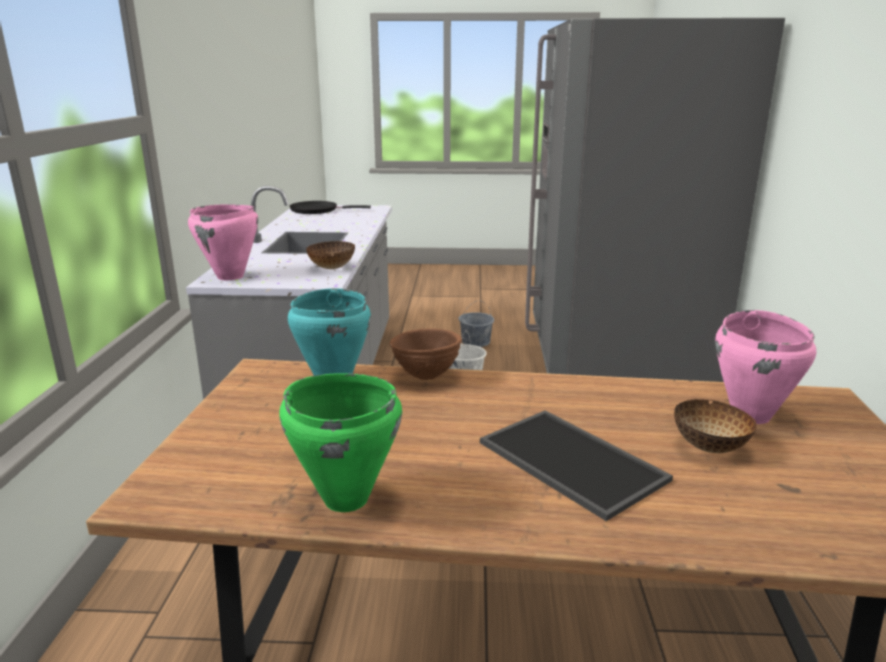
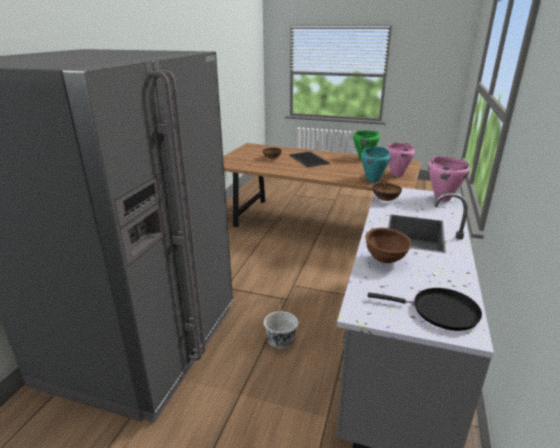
camera: 165 degrees left, 5 degrees up
brown bowl [389,328,462,380] -> brown bowl moved to [365,228,411,263]
grey bucket [459,300,494,347] -> none
pink cooking pot [715,310,817,424] -> pink cooking pot moved to [387,142,415,177]

